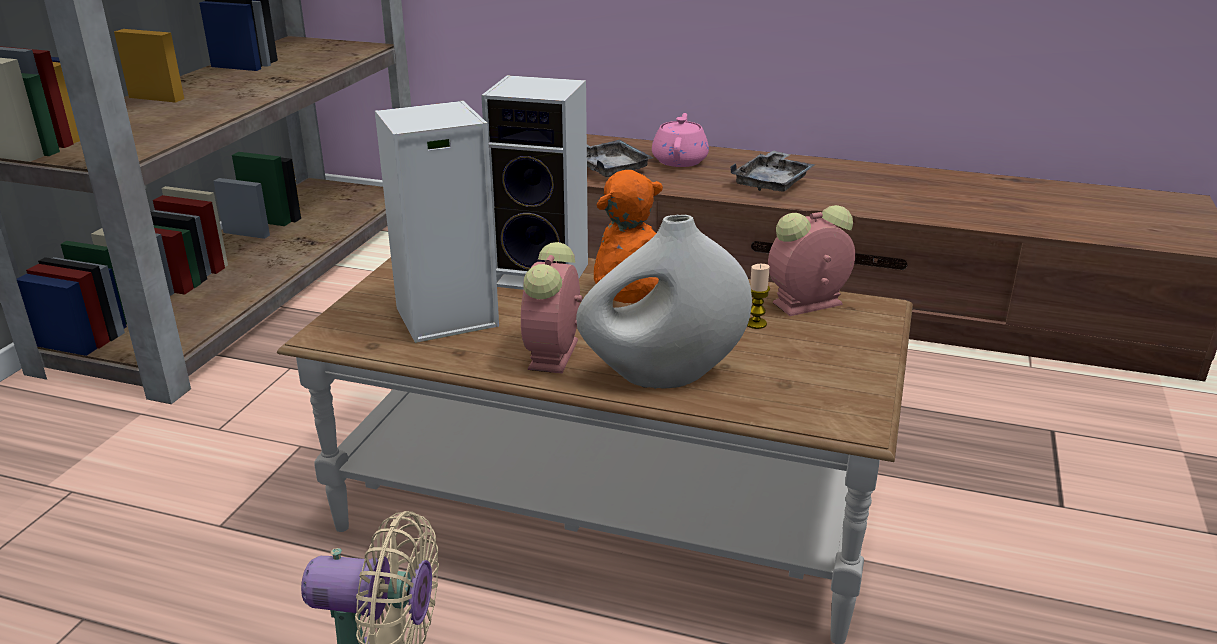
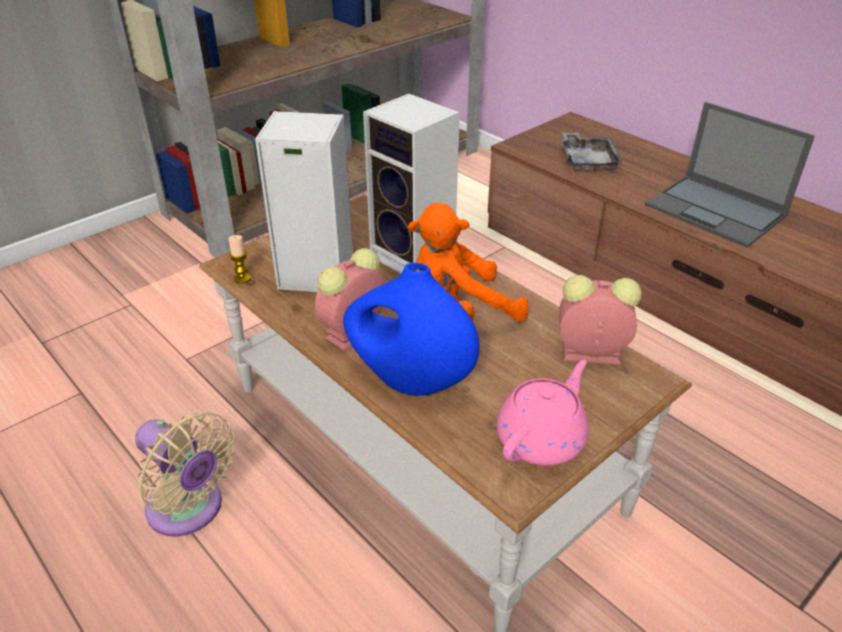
camera: 30 degrees right, 10 degrees up
white vase [576,215,752,389] -> blue vase [343,263,480,396]
pink teapot [652,113,709,167] -> pink teapot moved to [497,360,589,466]
grey tray [730,150,815,191] -> laptop [645,102,815,248]
candle [747,264,770,329] -> candle moved to [228,235,251,283]

